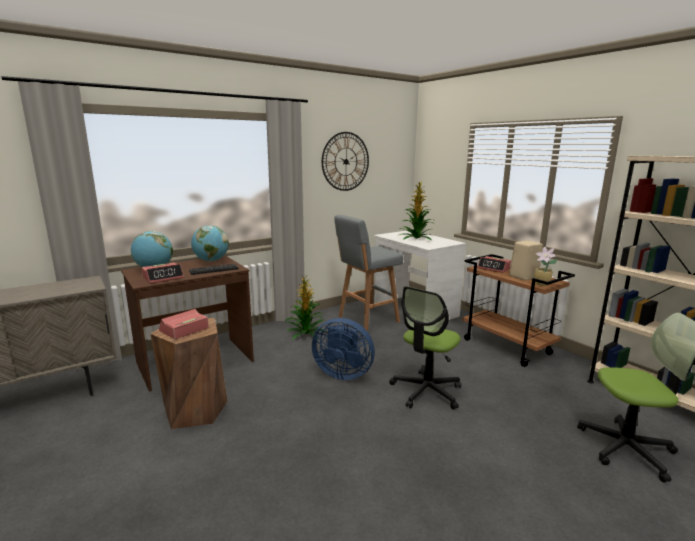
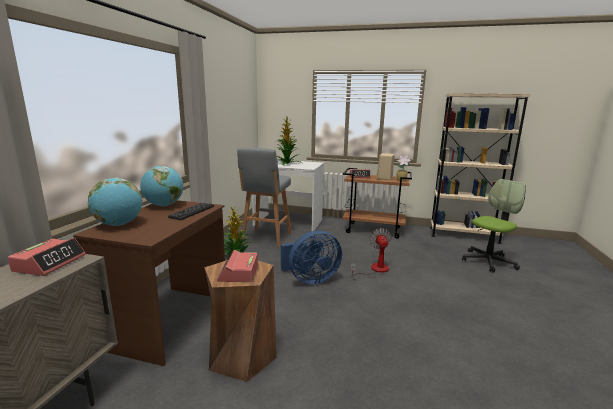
camera: 40 degrees left, 0 degrees up
alarm clock [142,262,184,283] -> alarm clock moved to [8,238,86,276]
wall clock [322,132,369,191] -> none
office chair [389,286,461,410] -> fan [351,228,392,278]

